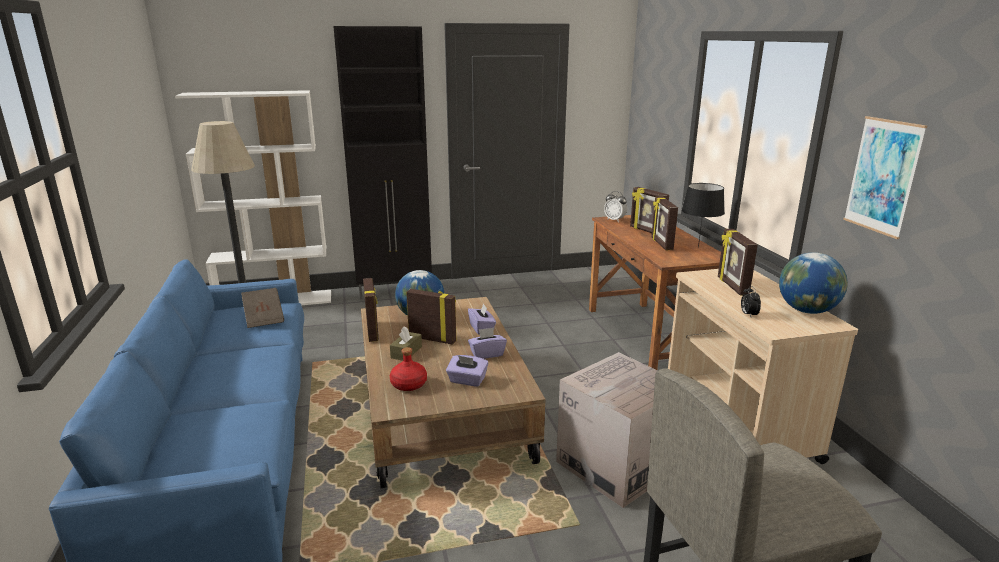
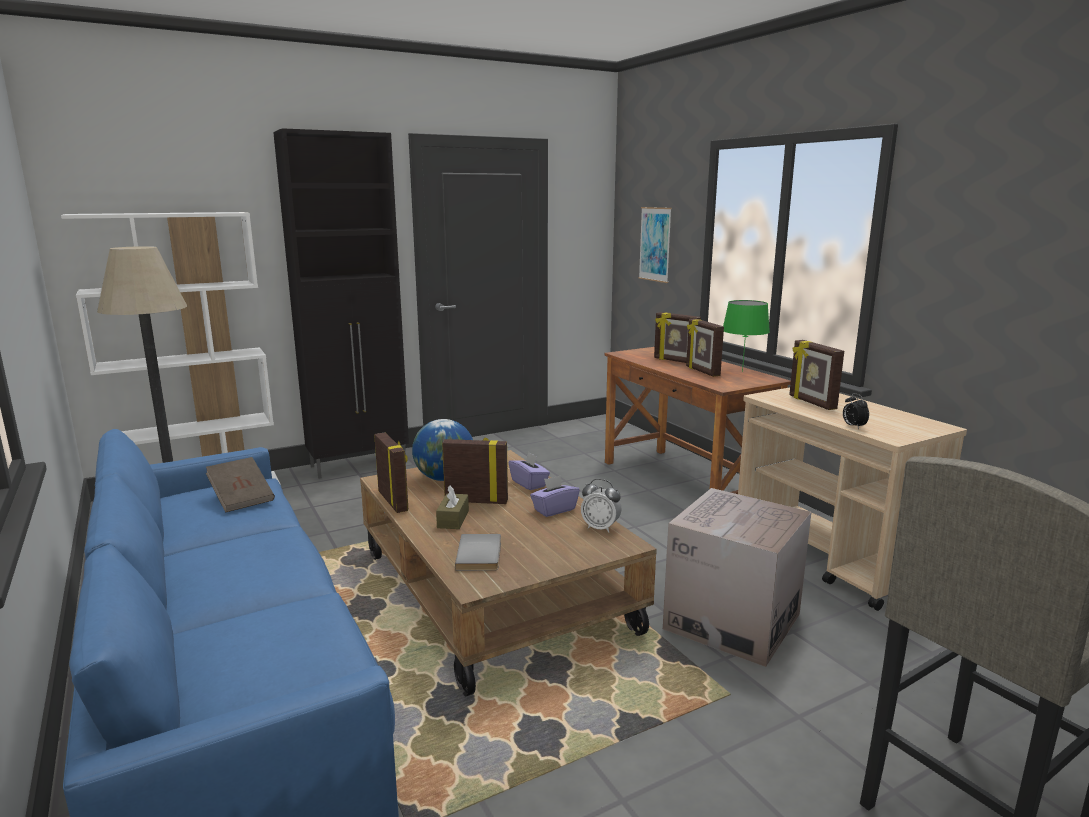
camera: 15 degrees left, 5 degrees down
red bottle [390,347,427,391] -> grey book [455,534,501,571]
purple tissue box [446,355,488,387] -> none
alarm clock [604,191,627,222] -> alarm clock moved to [581,479,621,533]
black table lamp [682,183,725,247] -> green table lamp [723,300,770,372]
globe [779,252,848,314] -> none
picture [843,116,927,239] -> picture moved to [638,207,672,283]

